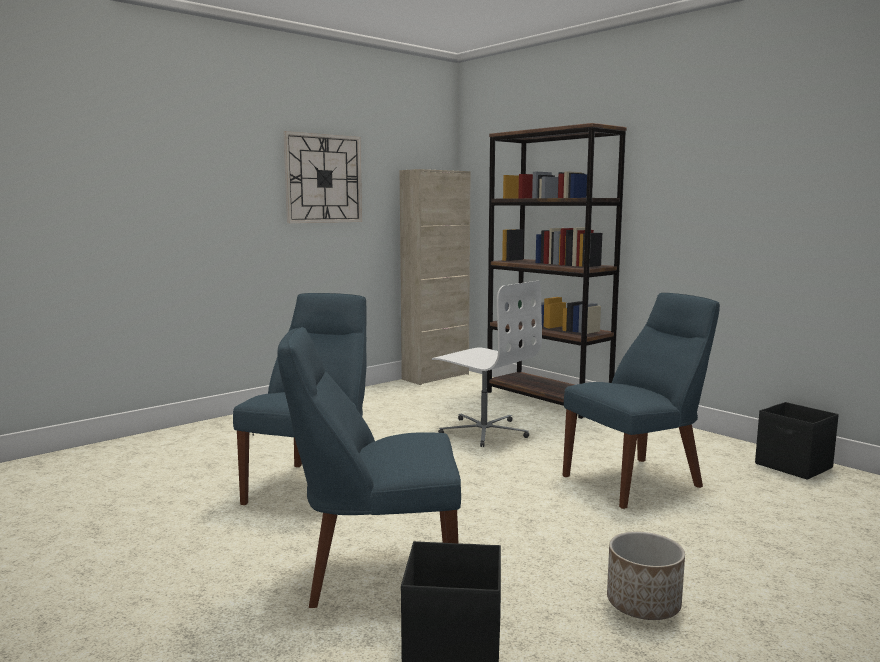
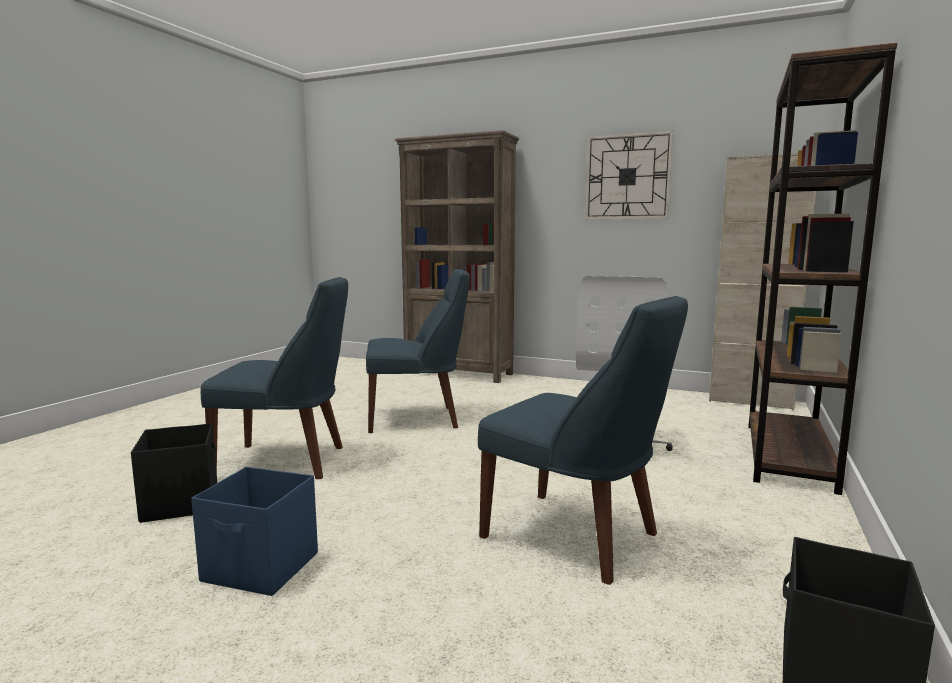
camera: 65 degrees right, 0 degrees up
blue chair [277,327,461,608] -> blue chair turned 120 degrees clockwise [200,277,348,479]
planter [607,532,685,620] -> blue storage box [191,467,318,596]
none -> brown bookcase [395,130,519,383]

